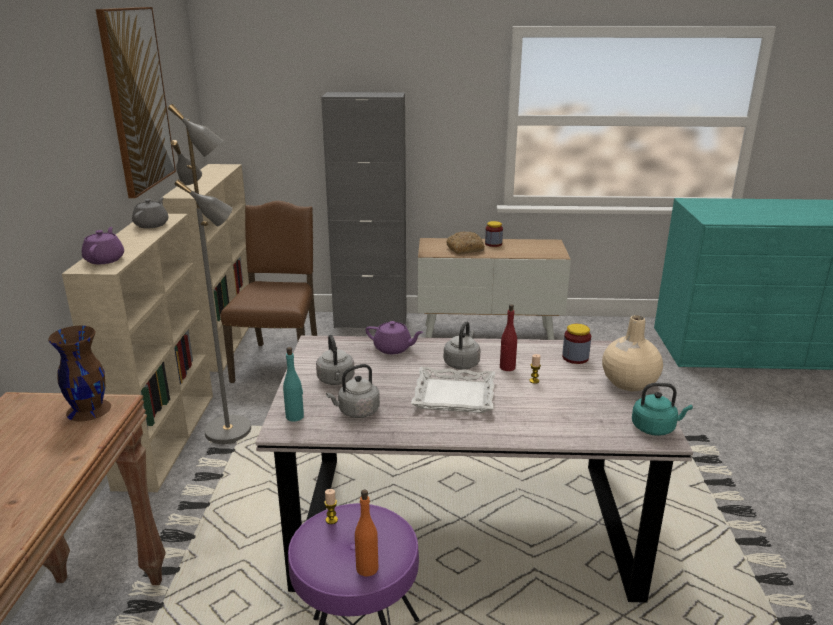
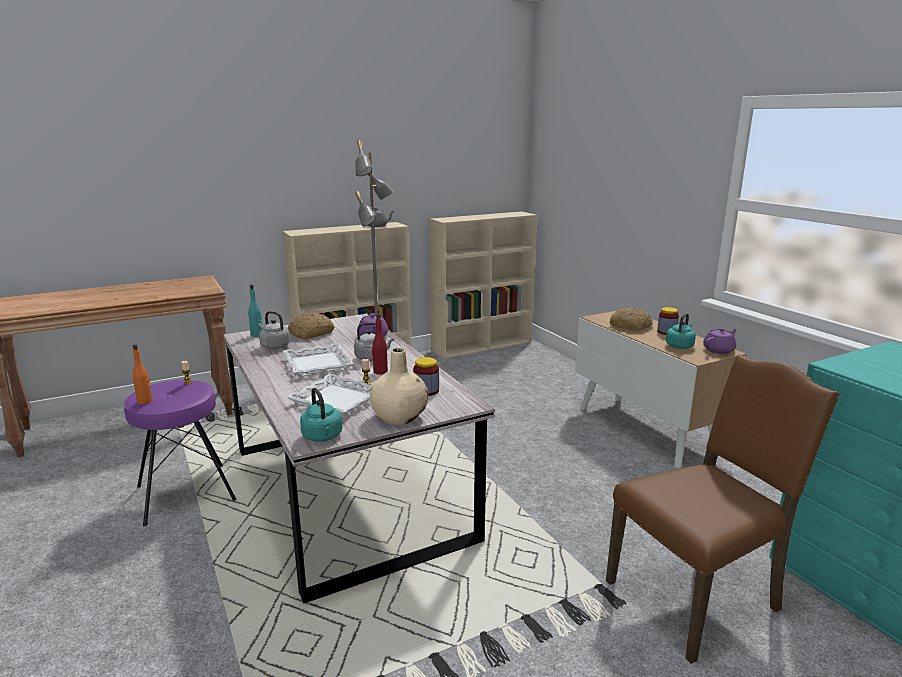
camera: 60 degrees right, 5 degrees down
brown vase [48,326,111,421] -> none
purple teapot [82,227,124,264] -> purple teapot moved to [703,328,737,354]
picture [96,7,176,199] -> none
brown chair [220,201,317,383] -> brown chair moved to [606,354,840,664]
grey kettle [316,335,355,385] -> bread [287,312,334,340]
grey cabinet [321,92,406,328] -> none
none -> white tray [286,374,373,417]
none -> turquoise kettle [666,313,696,349]

